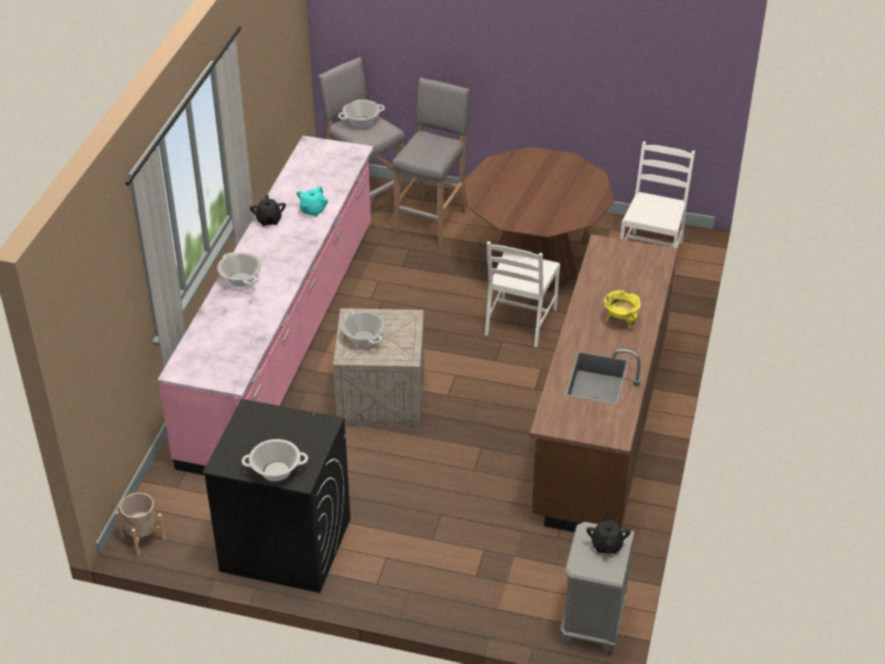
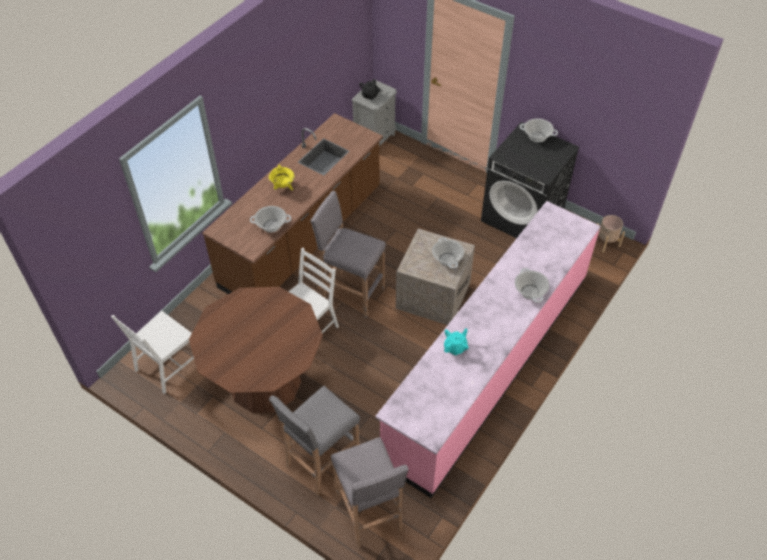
camera: 160 degrees left, 10 degrees up
black teapot [250,195,286,226] -> none
cooking pot [338,99,385,128] -> cooking pot moved to [250,206,292,233]
none -> grey stool [310,191,386,318]

